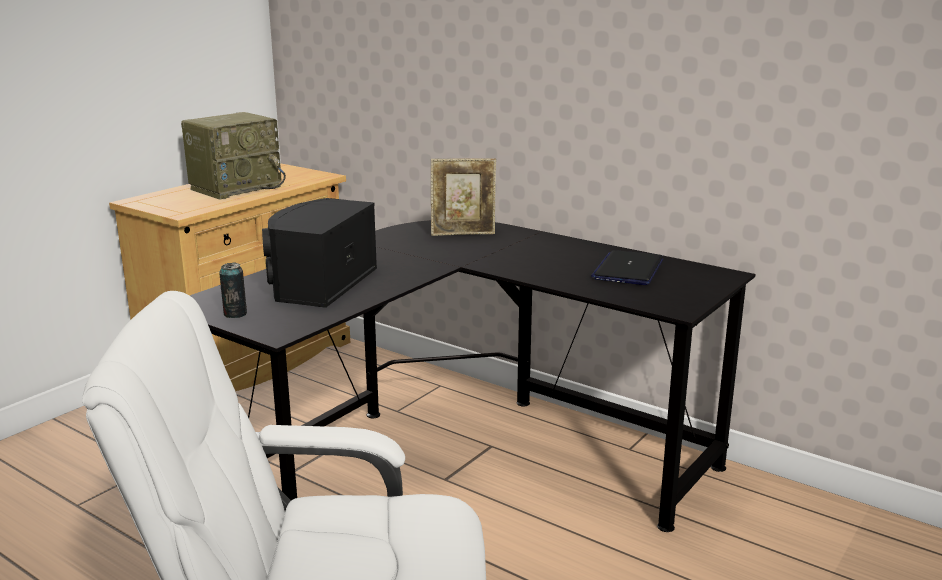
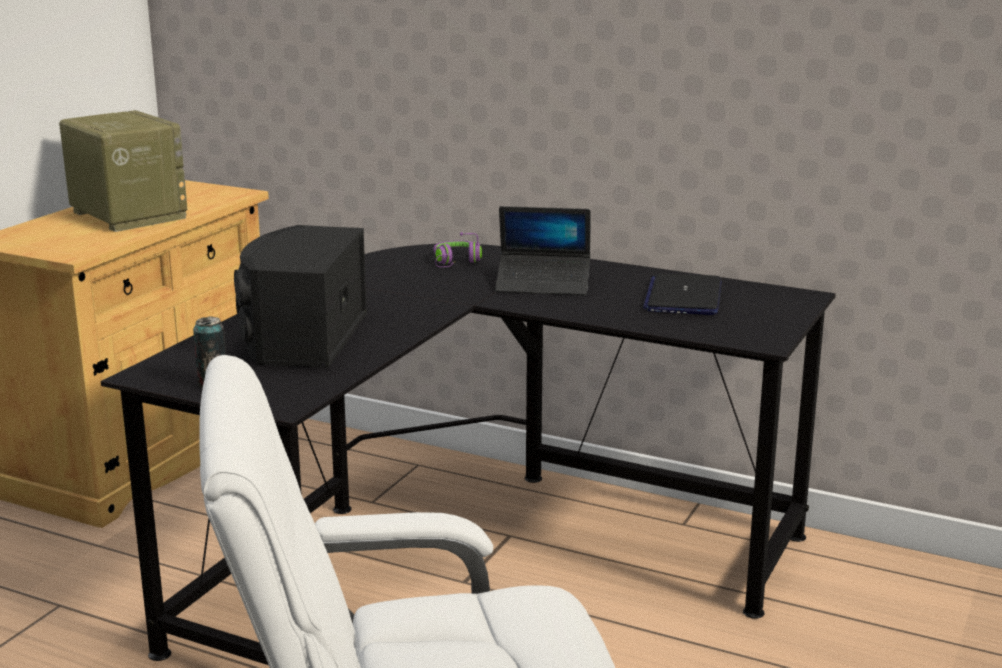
camera: 10 degrees left, 0 degrees up
radio [181,112,286,200] -> radio turned 75 degrees counterclockwise [59,110,187,232]
picture frame [431,158,496,236] -> purple headphones [434,232,482,267]
none -> laptop [495,206,590,295]

